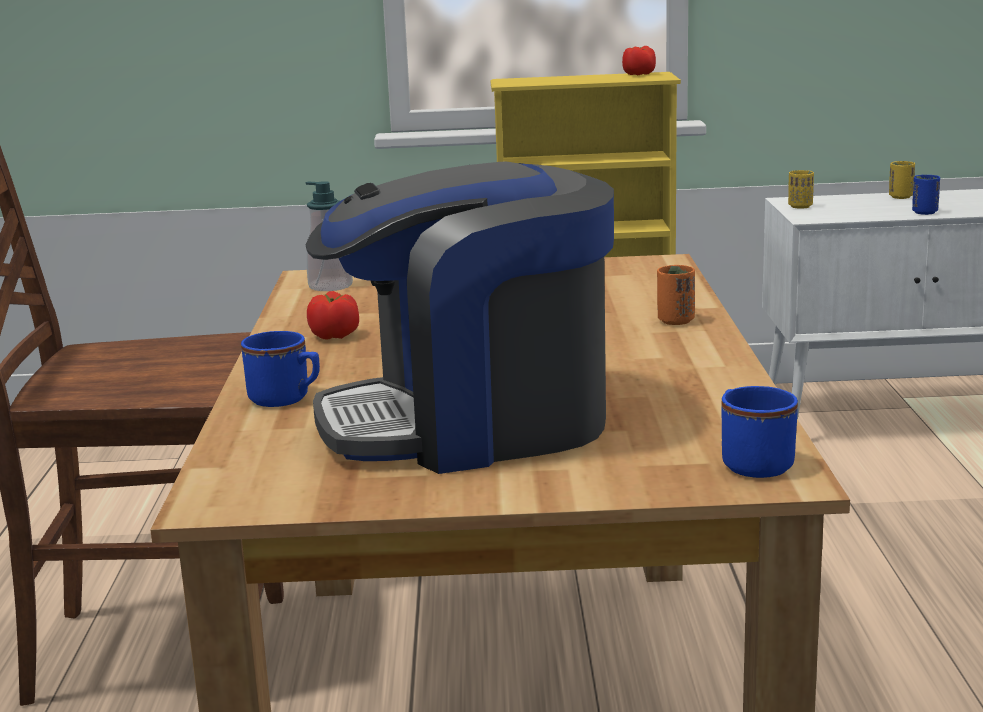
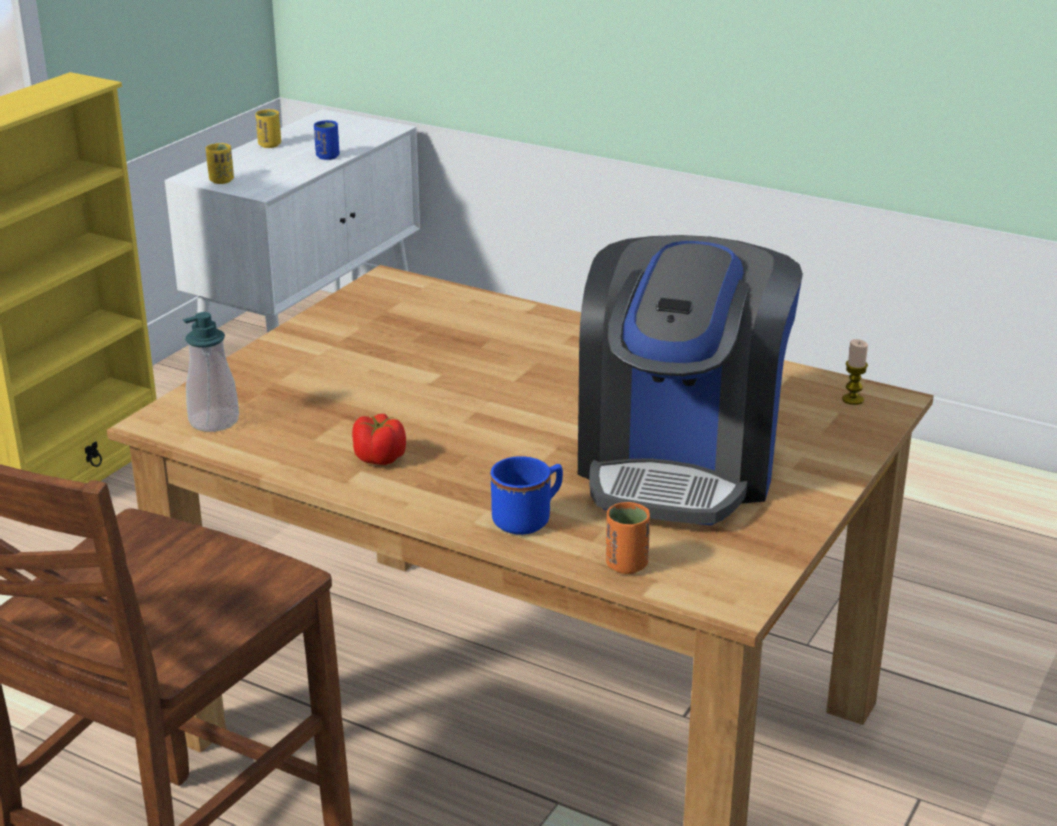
camera: 60 degrees left, 10 degrees up
tomato [622,46,656,75] -> none
orange cup [657,265,695,325] -> orange cup moved to [606,502,650,574]
blue mug [721,386,798,478] -> candle [842,339,868,405]

